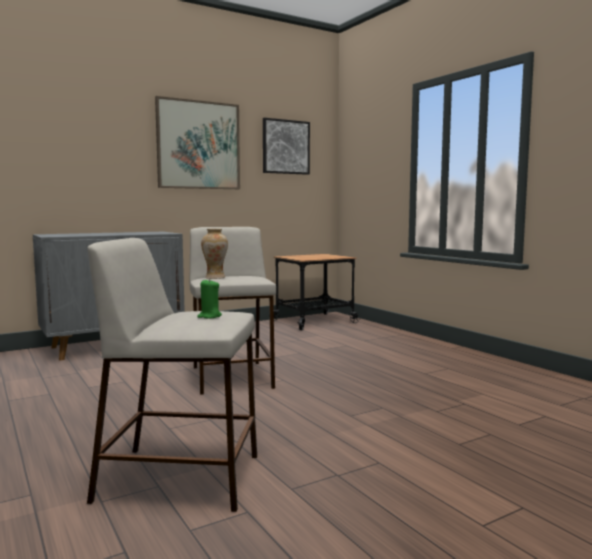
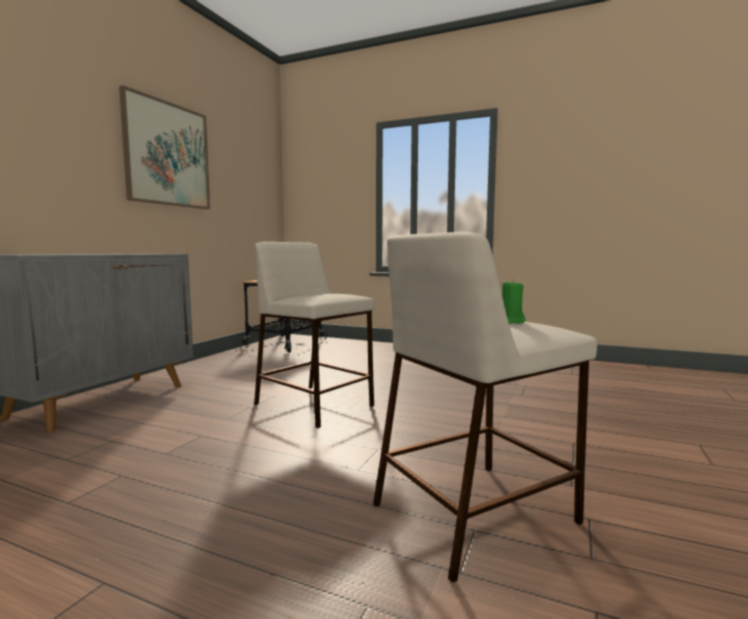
camera: 35 degrees left, 0 degrees up
vase [201,229,228,279] -> none
picture [263,118,310,175] -> none

